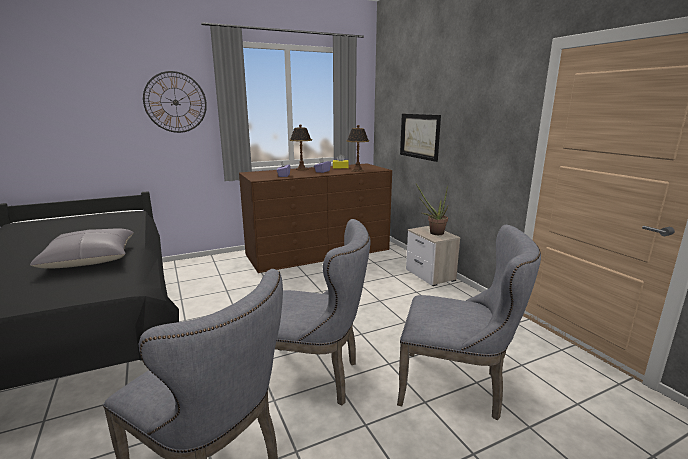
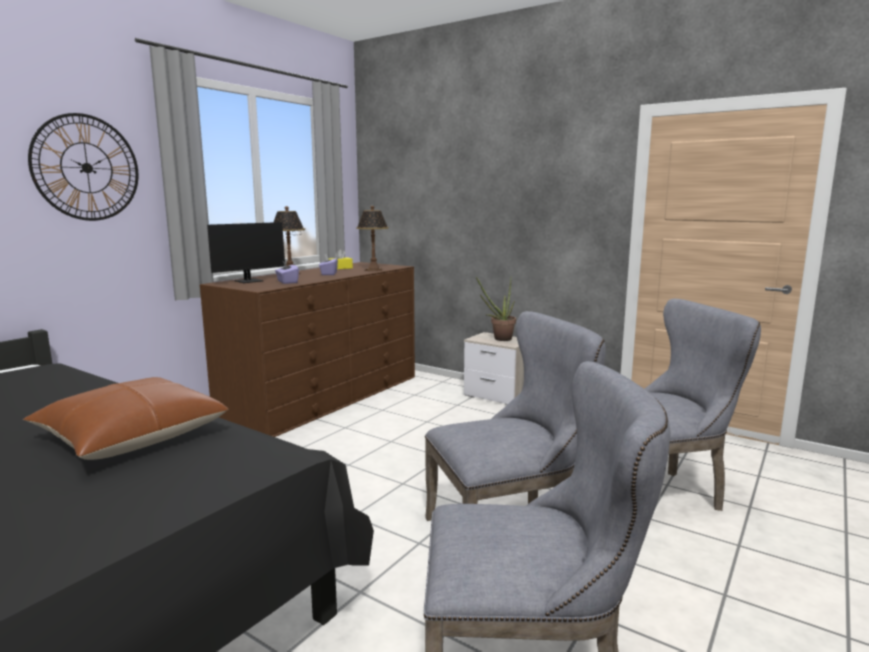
camera: 30 degrees left, 5 degrees down
grey pillow [30,228,134,268] -> brown pillow [23,377,228,460]
picture [400,114,441,162] -> none
none -> monitor [207,222,303,283]

